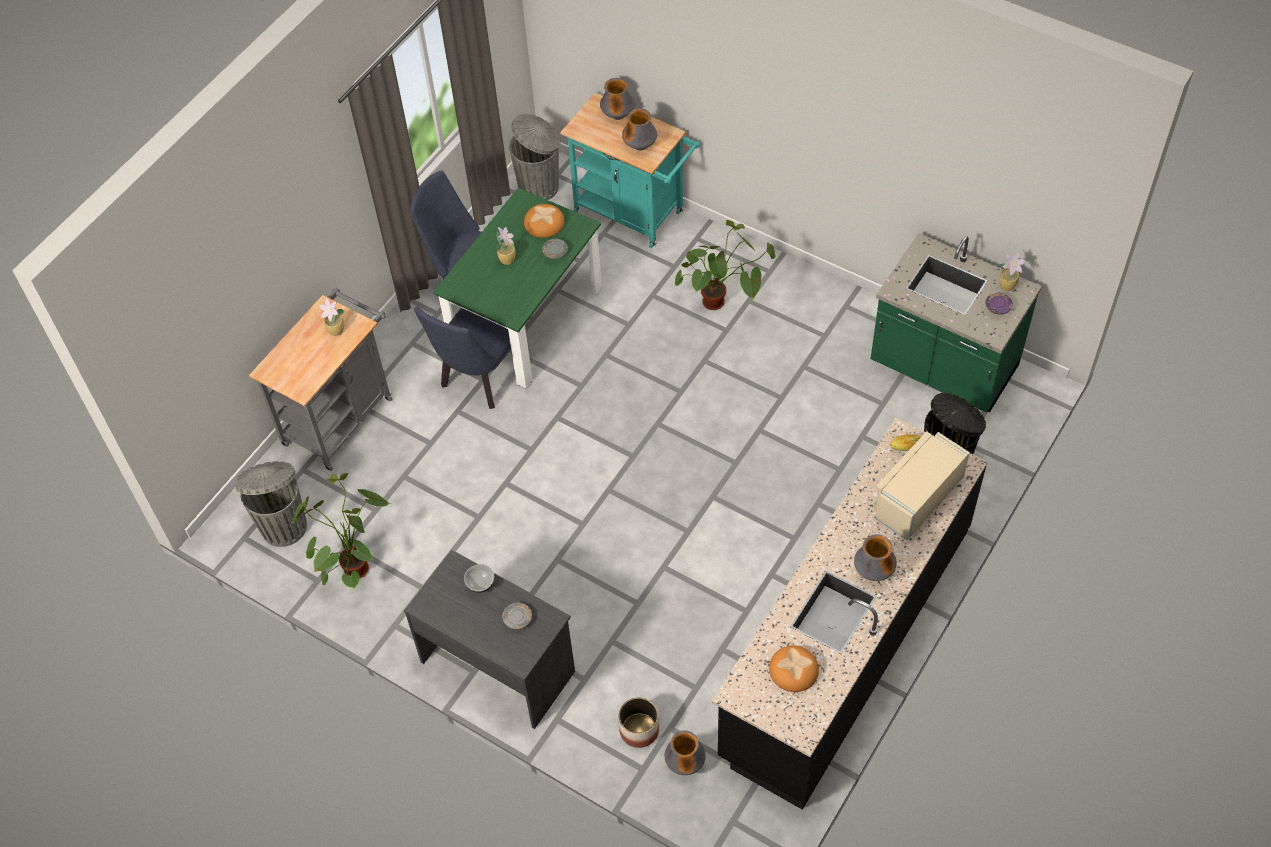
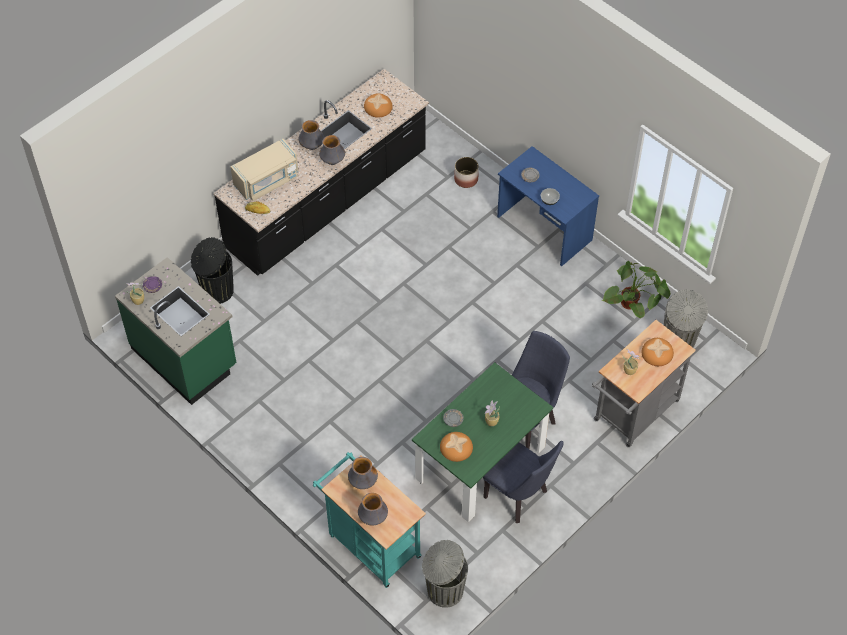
camera: 170 degrees left, 0 degrees up
grey desk [404,550,575,729] -> blue desk [497,146,599,266]
vase [665,730,706,775] -> vase moved to [319,135,345,165]
potted plant [674,220,776,310] -> none
none -> bread [642,338,674,366]

